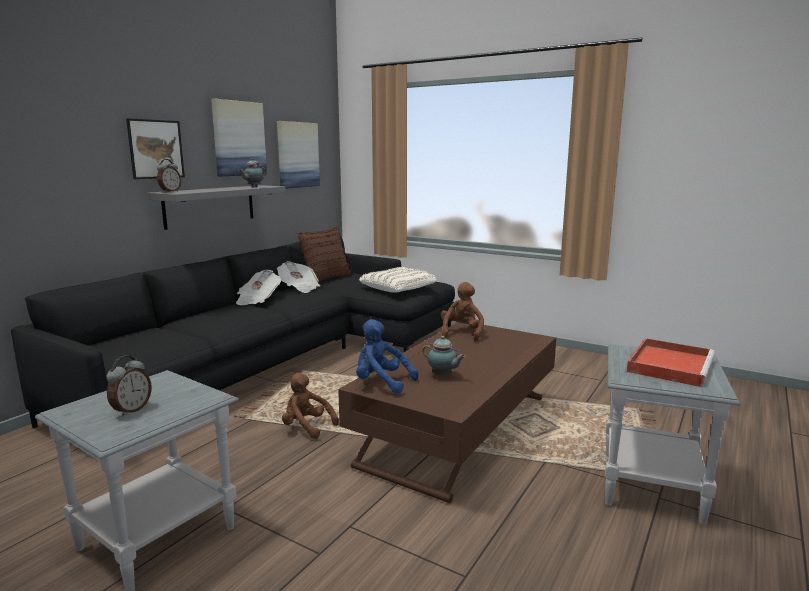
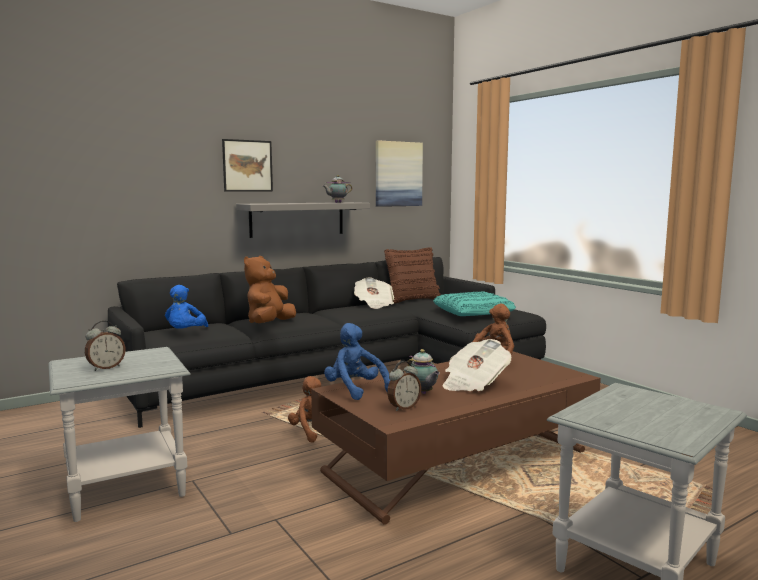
camera: 25 degrees right, 5 degrees down
alarm clock [157,159,181,192] -> alarm clock moved to [387,361,421,411]
picture [211,98,267,176] -> none
newspaper [236,270,281,305] -> newspaper moved to [442,339,511,391]
beige pillow [359,267,437,293] -> turquoise pillow [433,291,516,316]
red tray [627,338,715,387] -> none
none -> blue plush toy [165,285,208,329]
none -> brown plush toy [244,256,296,323]

